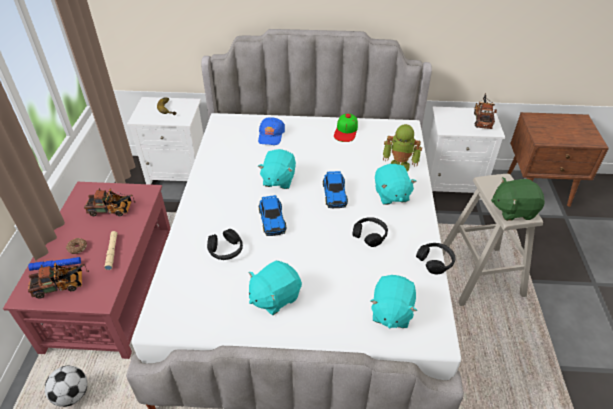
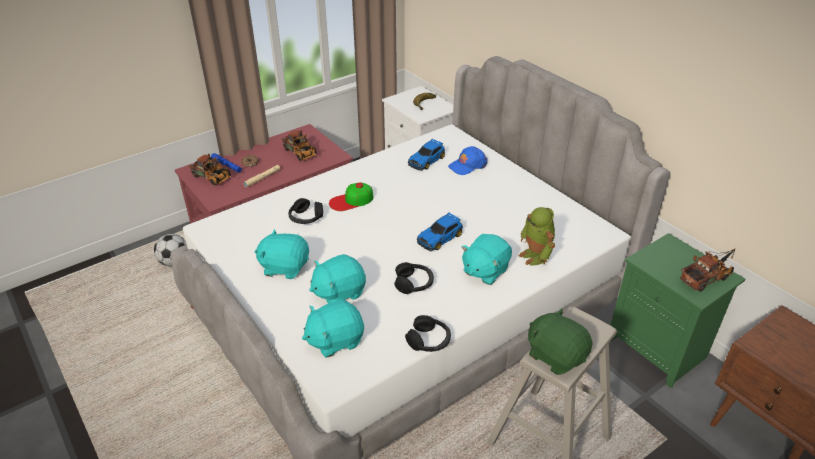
camera: 50 degrees right, 5 degrees down
turquoise plush toy [258,149,296,189] -> turquoise plush toy moved to [309,254,366,304]
toy car [259,195,286,236] -> toy car moved to [408,139,445,171]
cap [334,114,358,142] -> cap moved to [329,182,373,211]
white nightstand [426,107,505,200] -> green nightstand [610,233,745,388]

